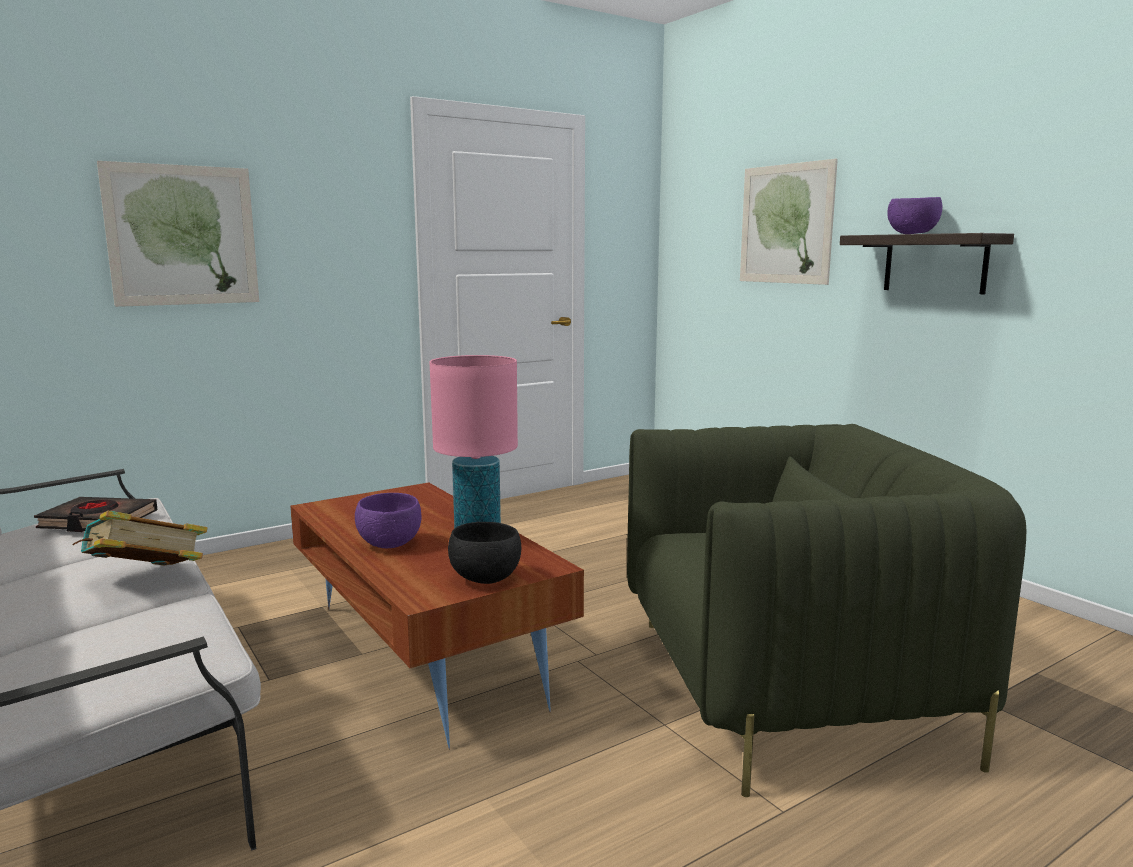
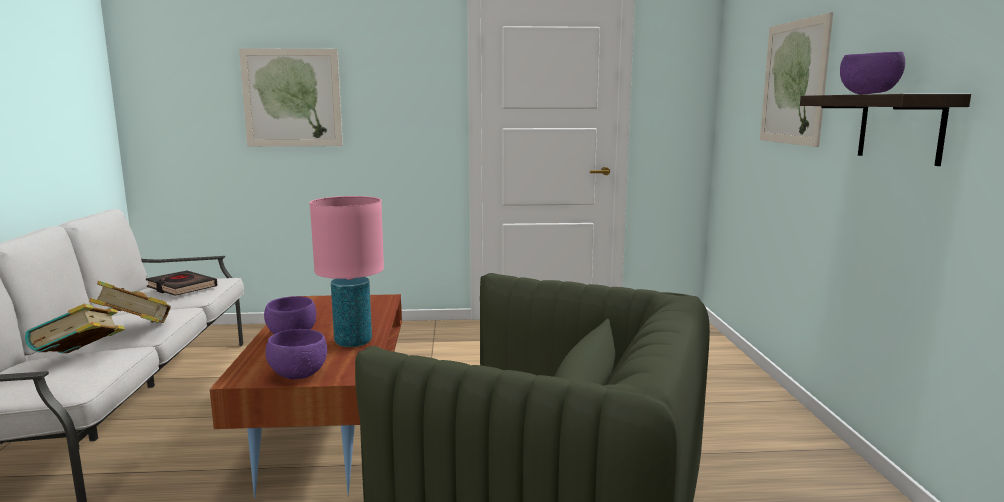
camera: 30 degrees right, 0 degrees up
black bowl [448,522,521,584] -> purple bowl [266,329,327,379]
none -> book [25,304,125,353]

